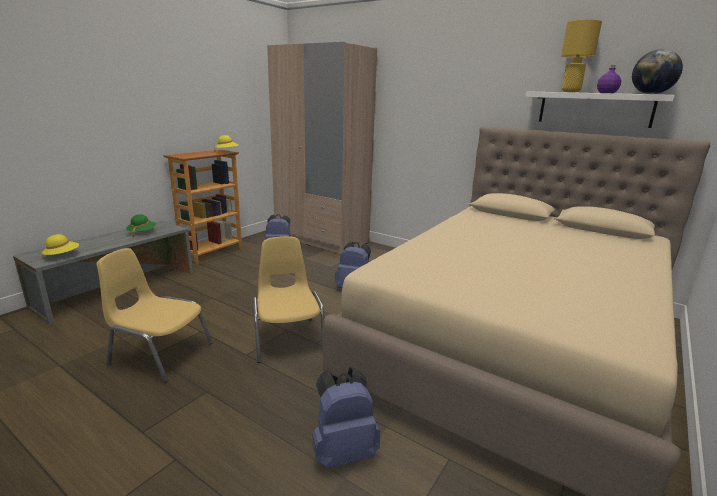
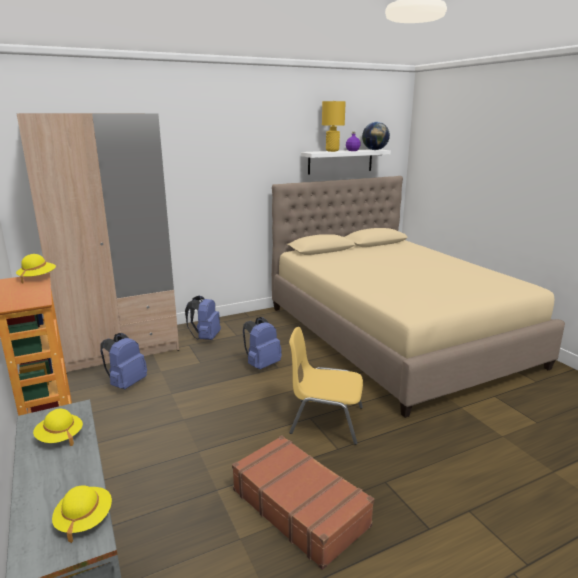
camera: 60 degrees left, 0 degrees up
yellow chair [97,248,213,382] -> brown suitcase [232,435,374,570]
green hat [126,214,156,237] -> yellow hat [33,409,83,446]
blue backpack [313,367,380,468] -> blue backpack moved to [185,296,221,340]

